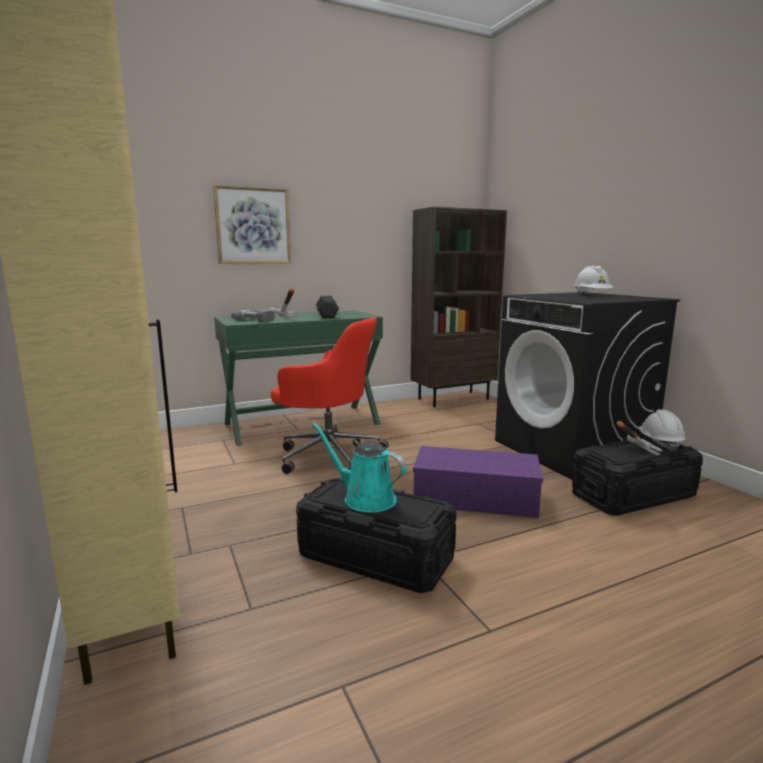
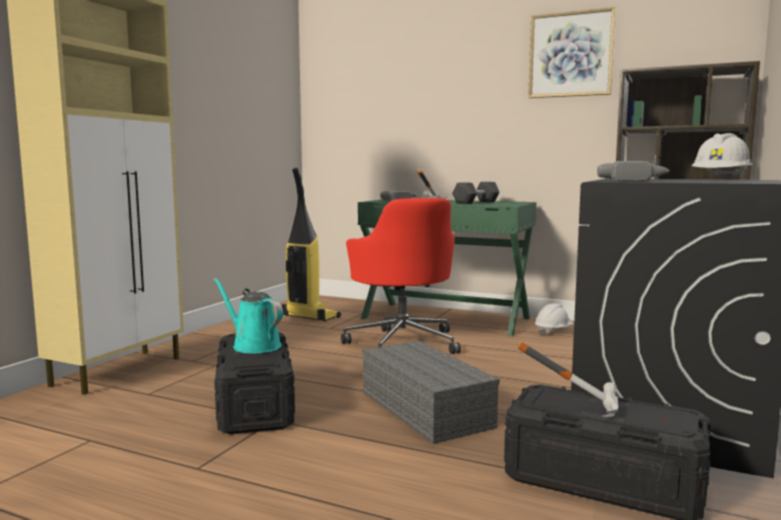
camera: 50 degrees right, 5 degrees down
picture [213,185,291,264] -> picture moved to [528,7,616,98]
turquoise watering can [312,423,407,512] -> turquoise watering can turned 45 degrees counterclockwise [214,278,283,353]
purple storage box [413,446,543,518] -> grey storage box [362,341,500,444]
white hard hat [639,409,685,452] -> white hard hat moved to [535,303,574,335]
none -> vacuum cleaner [282,168,341,321]
none -> power drill [597,161,670,182]

